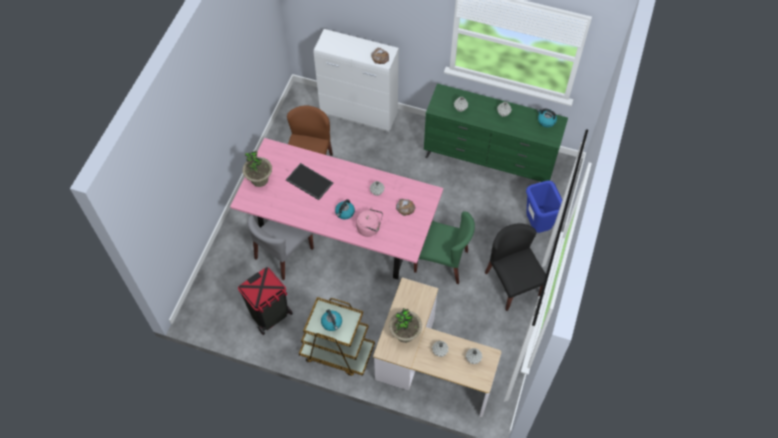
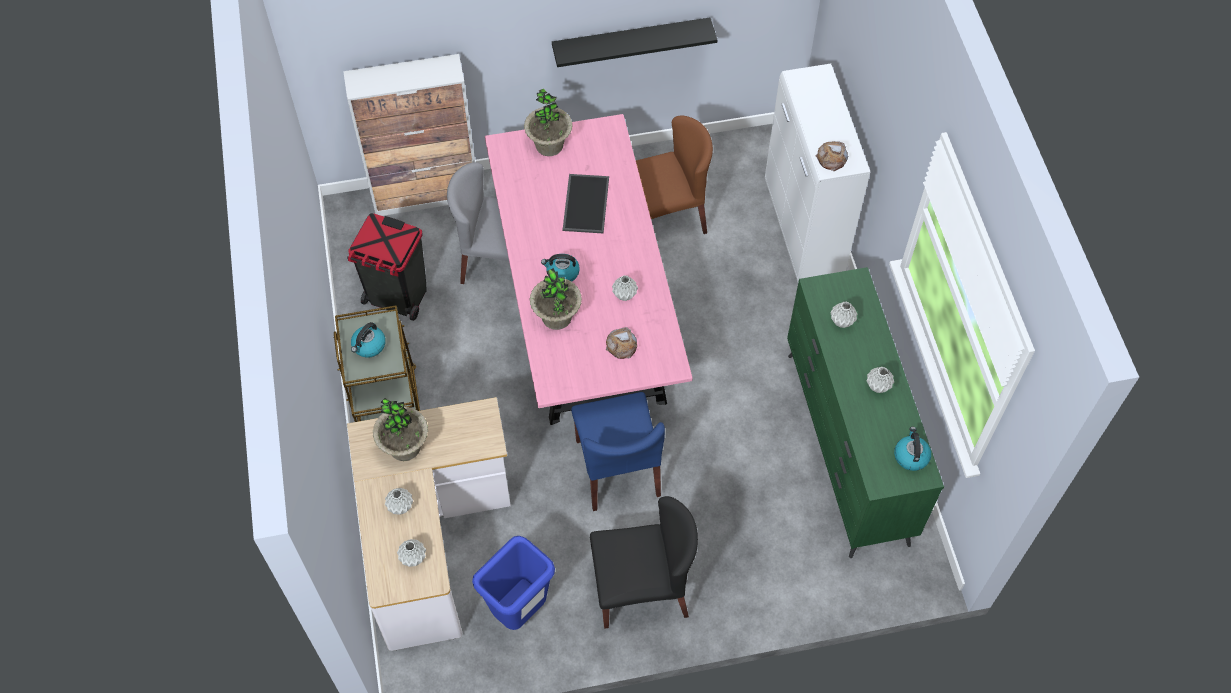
camera: 60 degrees right, 0 degrees up
pink kettle [356,207,383,237] -> potted plant [530,268,582,330]
green chair [414,211,475,284] -> blue chair [571,392,665,511]
black chair [485,223,546,311] -> black chair turned 45 degrees clockwise [590,496,698,629]
blue trash can [526,180,562,233] -> blue trash can moved to [472,536,555,630]
none -> cabinet [343,54,475,216]
none -> black shelf [552,18,717,67]

